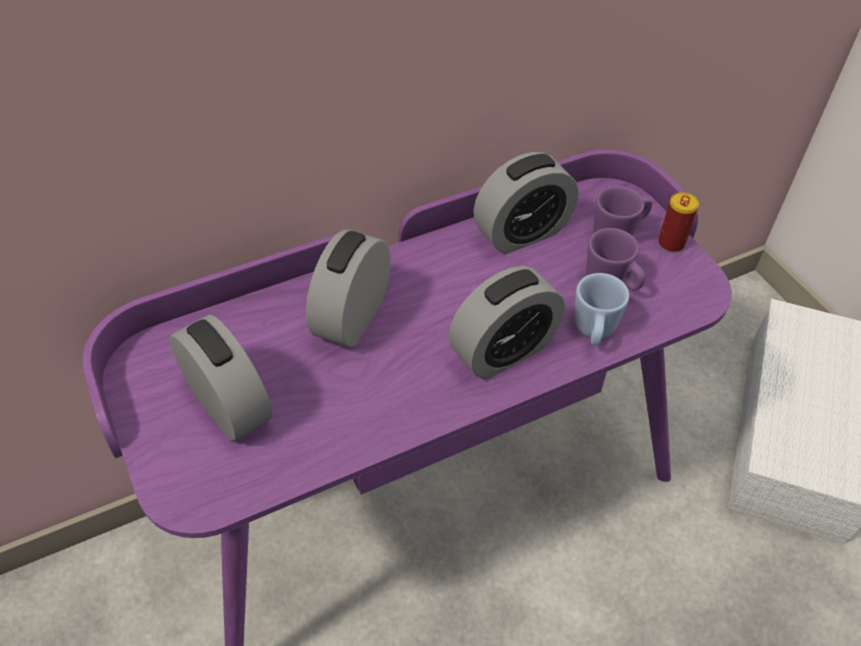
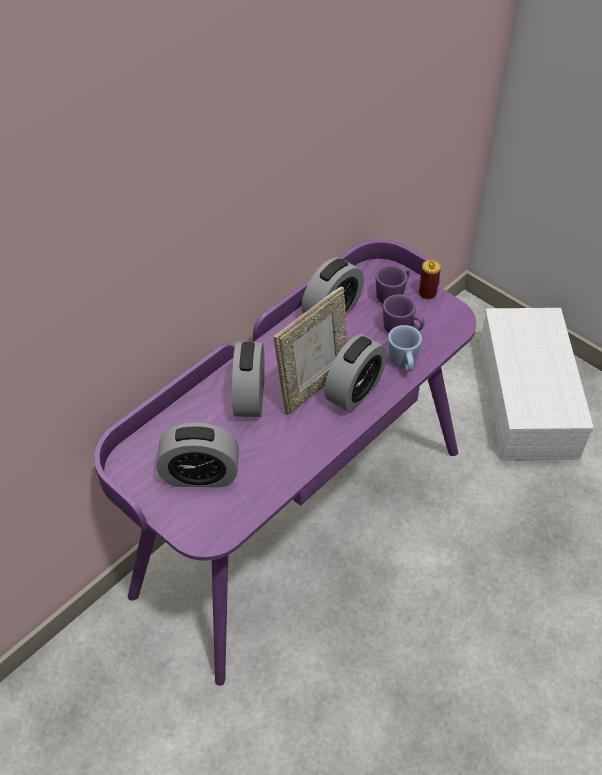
camera: 20 degrees left, 0 degrees up
alarm clock [169,315,273,441] -> alarm clock turned 150 degrees clockwise [156,422,239,487]
none -> picture frame [274,287,348,416]

